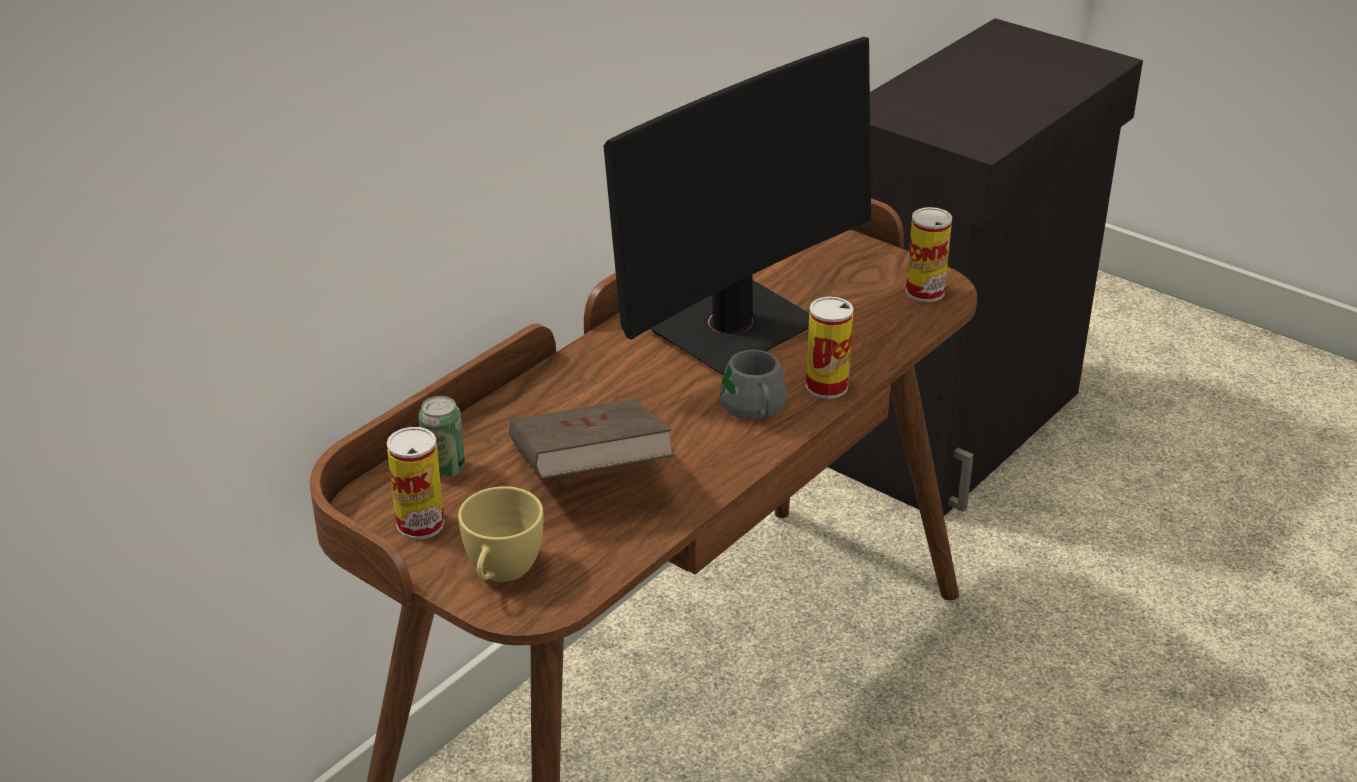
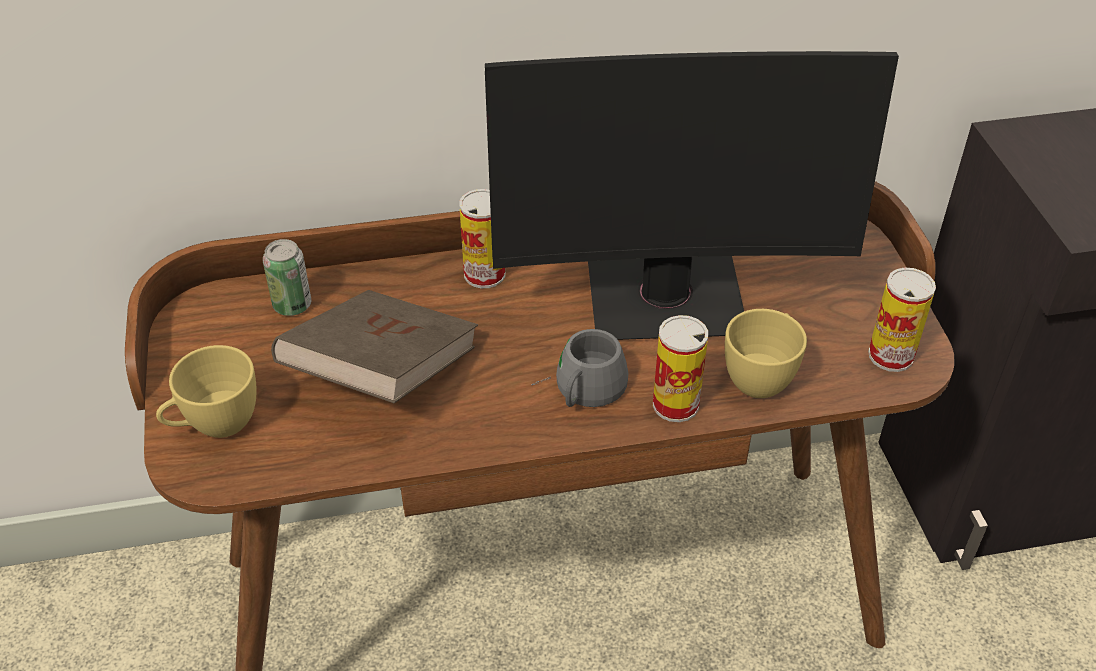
camera: 40 degrees right, 10 degrees up
can [387,427,444,539] -> can moved to [459,189,506,288]
none -> yellow cup [725,309,807,398]

